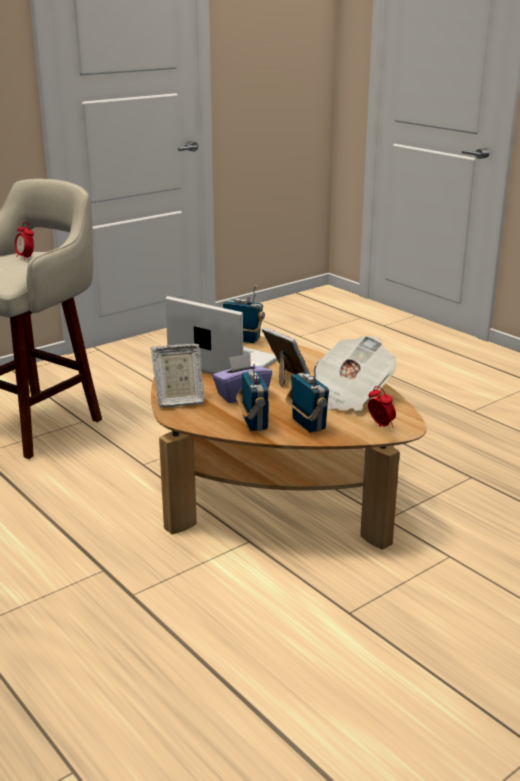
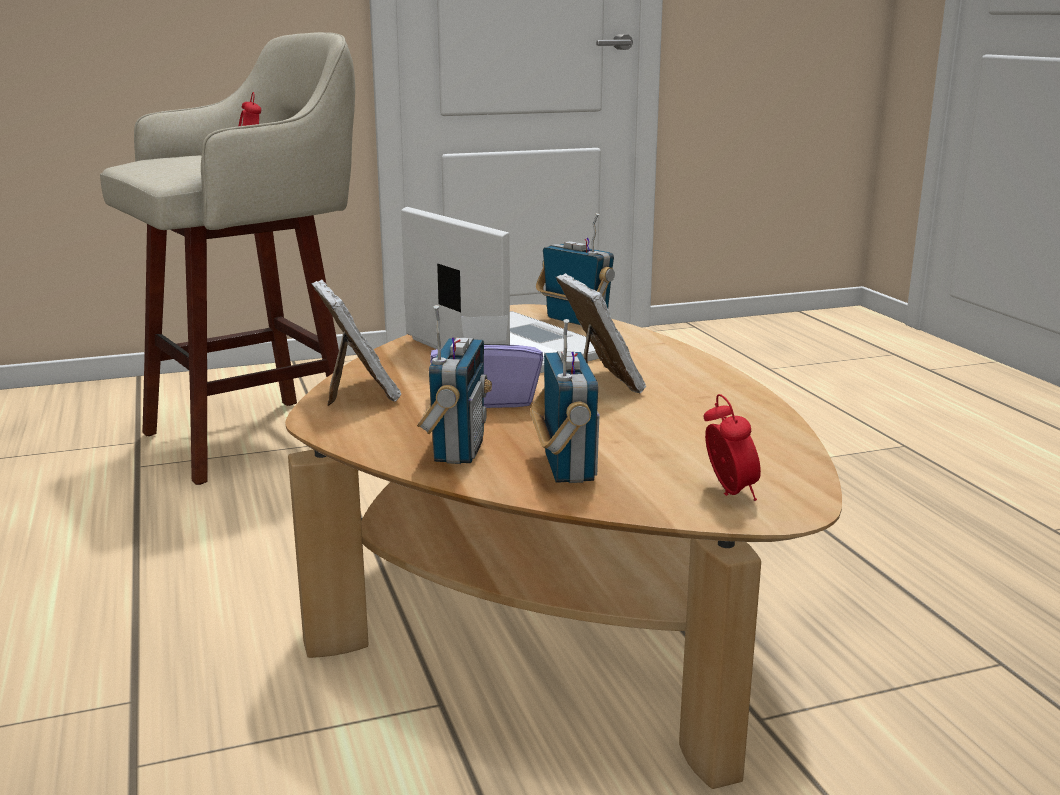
camera: 20 degrees right, 5 degrees down
picture frame [151,344,204,408] -> picture frame turned 120 degrees counterclockwise [311,280,401,406]
newspaper [315,336,396,411] -> none

